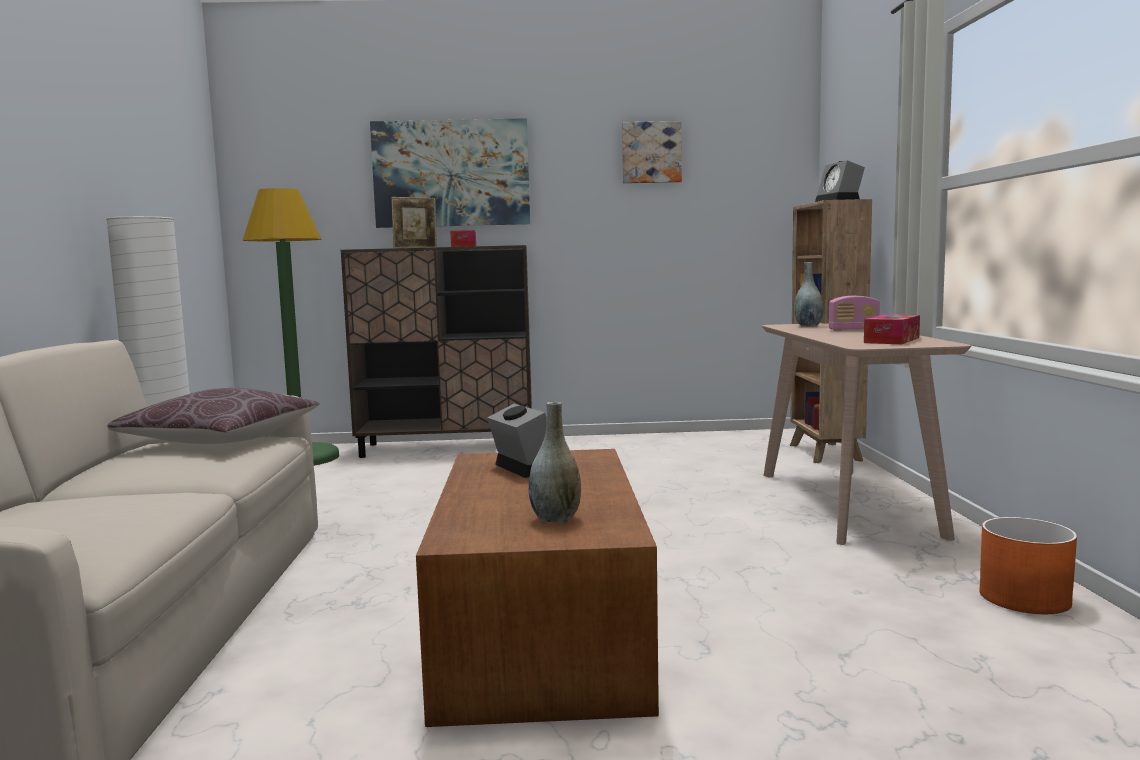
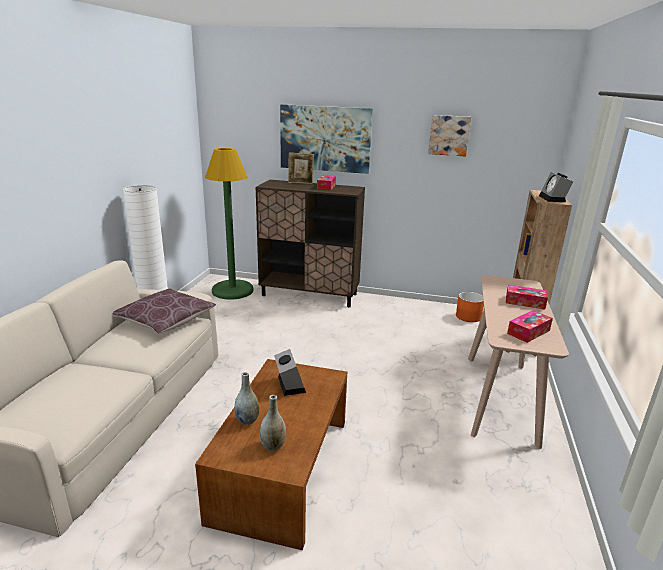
camera: 15 degrees right, 15 degrees up
grey vase [794,262,824,327] -> grey vase moved to [235,372,259,425]
radio [829,296,880,331] -> tissue box [506,285,548,310]
orange planter [979,517,1077,614] -> orange planter moved to [456,292,484,322]

